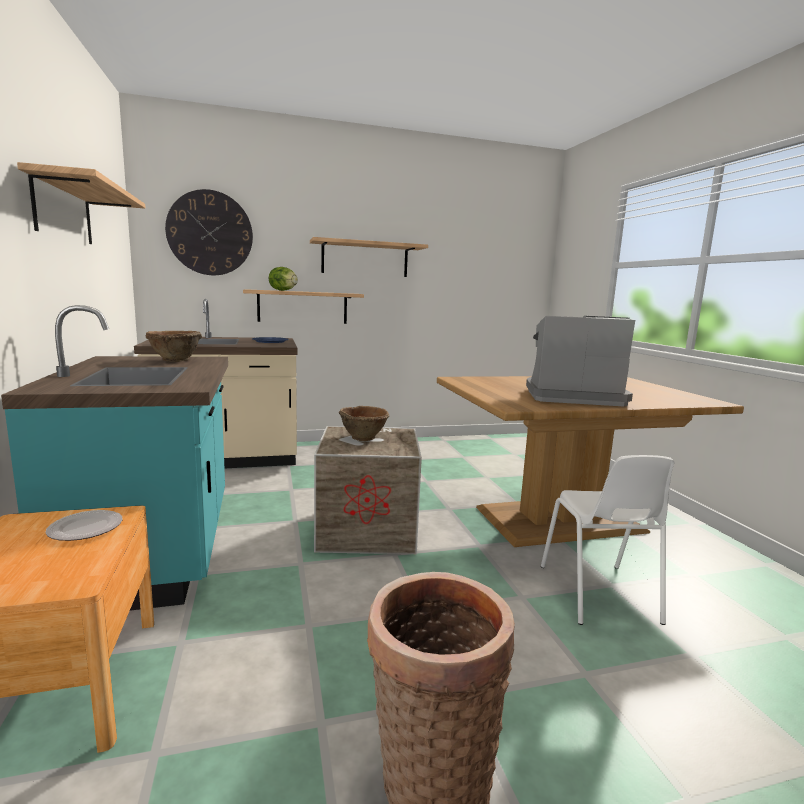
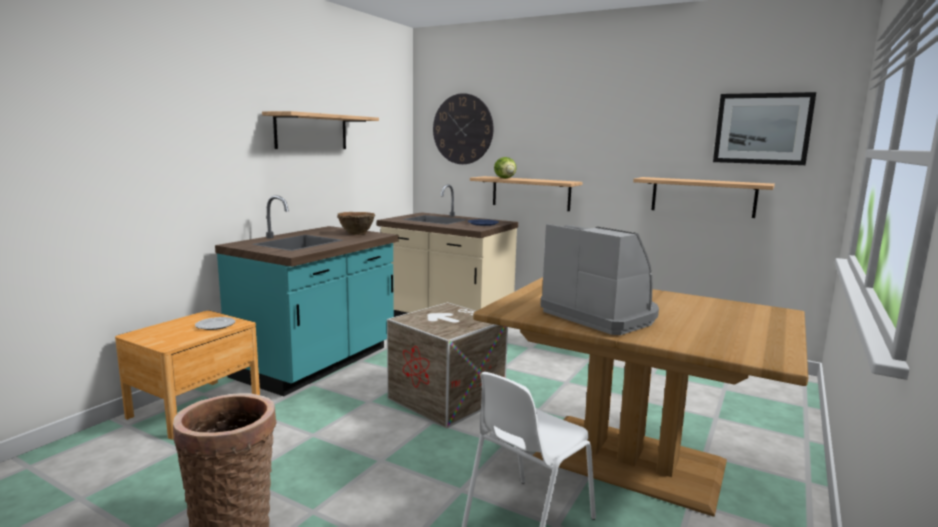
camera: 45 degrees right, 0 degrees up
shelf [310,237,428,277] -> shelf moved to [633,177,775,218]
brown bowl [339,406,389,441] -> none
none -> picture [713,92,816,165]

